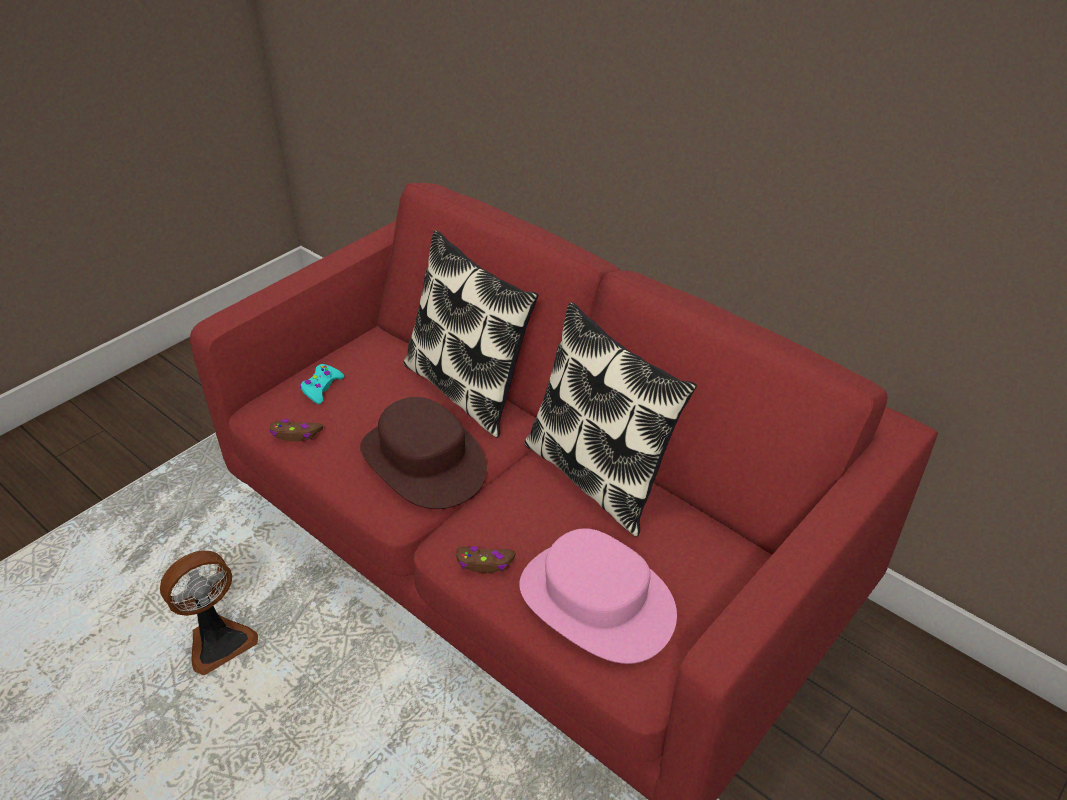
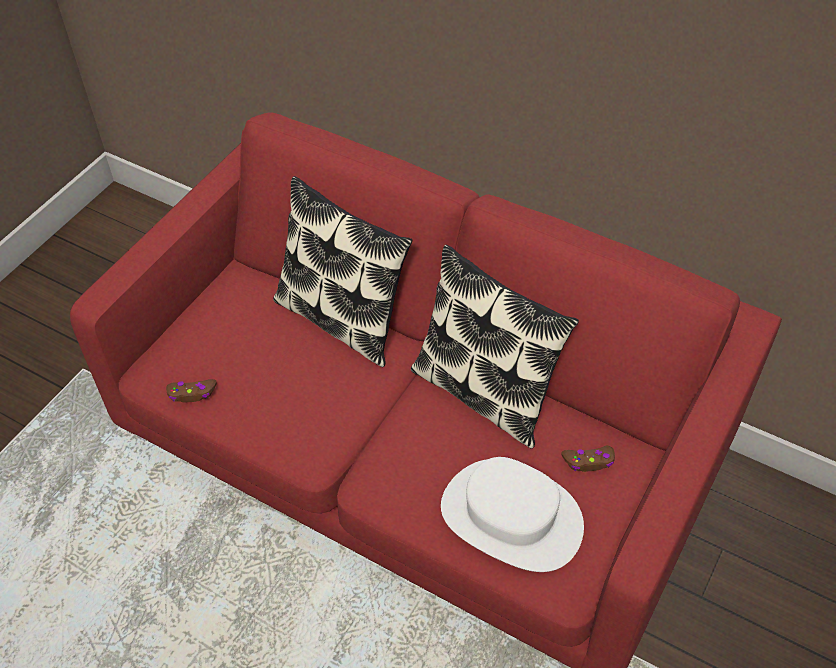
camera: 10 degrees left, 10 degrees up
fan [160,551,258,675] -> none
turquoise game controller [300,364,344,404] -> none
brown hat [360,397,487,509] -> none
brown game controller [456,546,515,573] -> brown game controller moved to [561,446,615,472]
pink hat [519,528,677,664] -> white hat [441,457,584,572]

